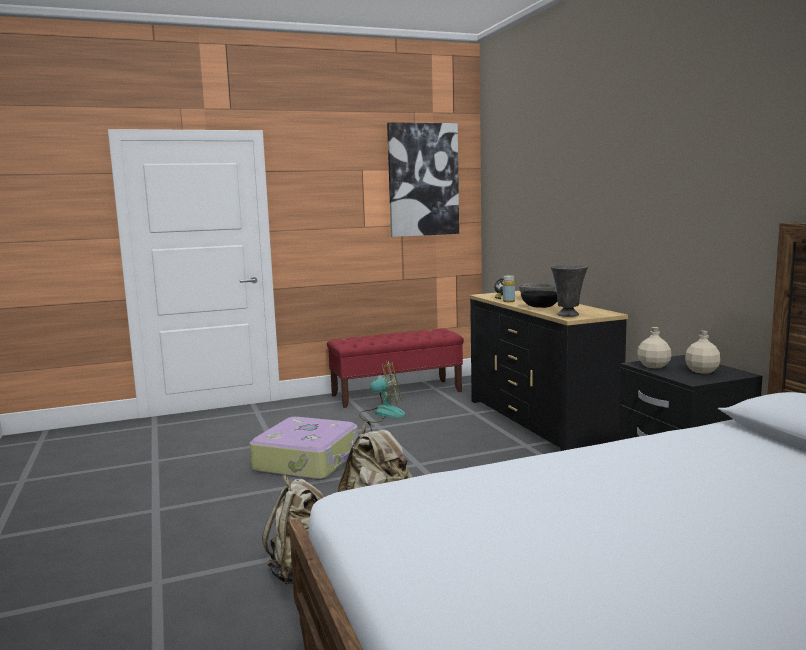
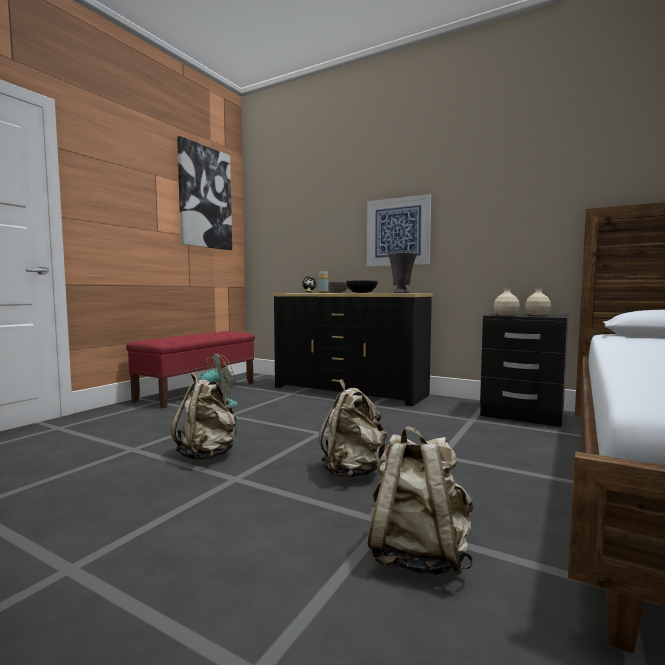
camera: 40 degrees left, 5 degrees down
suitcase [250,417,358,480] -> beige backpack [171,372,237,460]
none -> picture [367,194,431,266]

